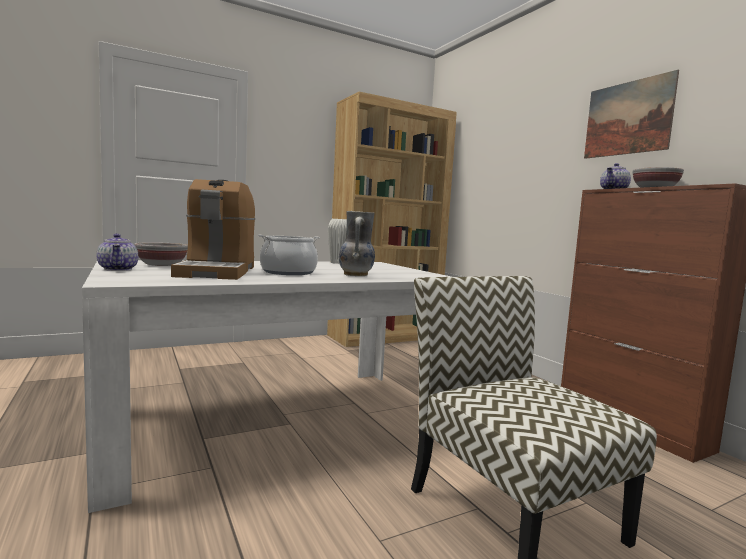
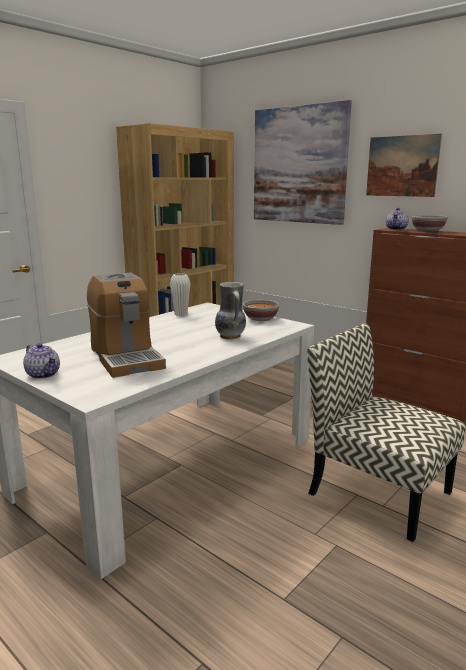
camera: 20 degrees left, 10 degrees up
bowl [134,242,188,266] -> bowl moved to [243,300,279,321]
cooking pot [258,234,320,275] -> none
none -> picture [254,100,352,225]

